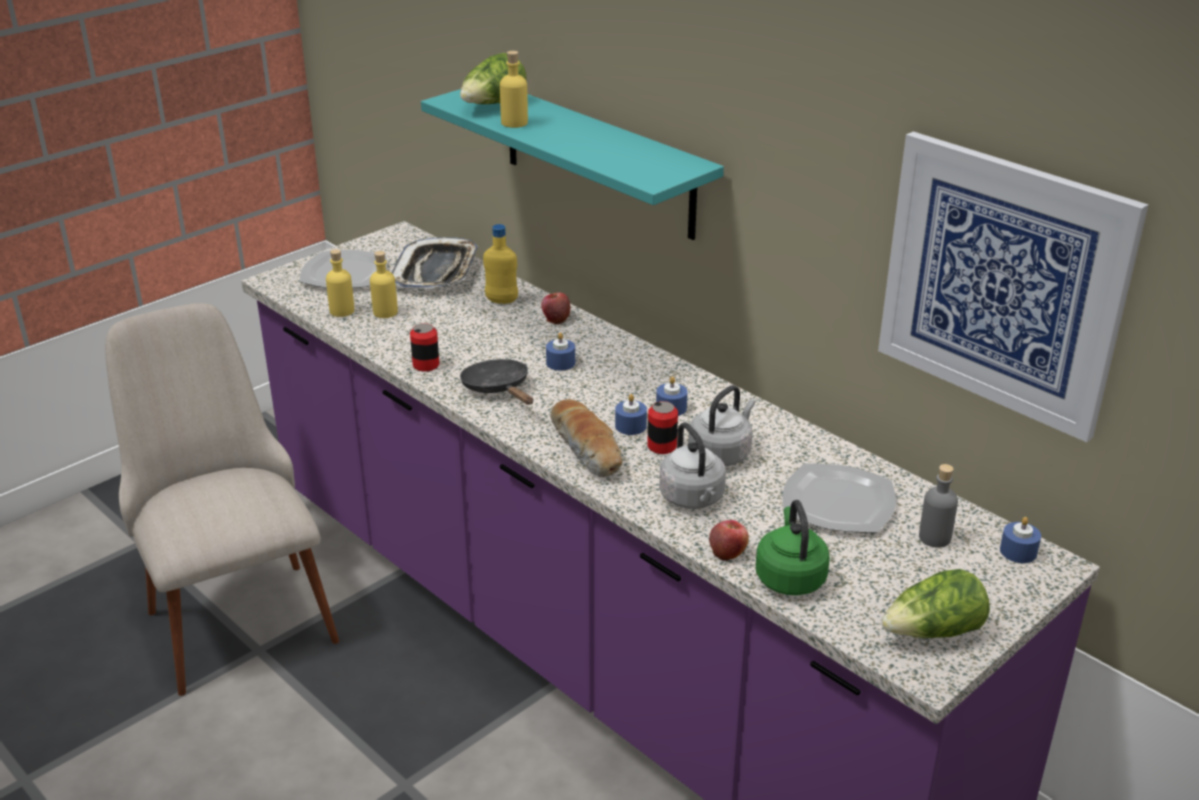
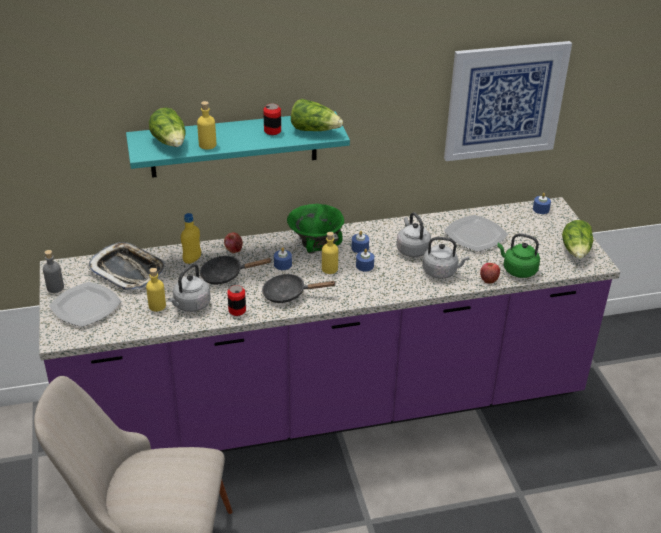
camera: 60 degrees left, 5 degrees up
yellow bottle [326,249,354,317] -> yellow bottle moved to [322,232,338,274]
bread [550,399,623,477] -> none
can [647,401,678,454] -> can moved to [263,104,281,135]
grey bottle [919,464,958,548] -> grey bottle moved to [43,250,64,293]
none -> grey kettle [168,264,211,312]
none -> black frying pan [200,256,272,284]
none -> green bowl [287,204,344,254]
none -> lettuce [291,99,343,131]

